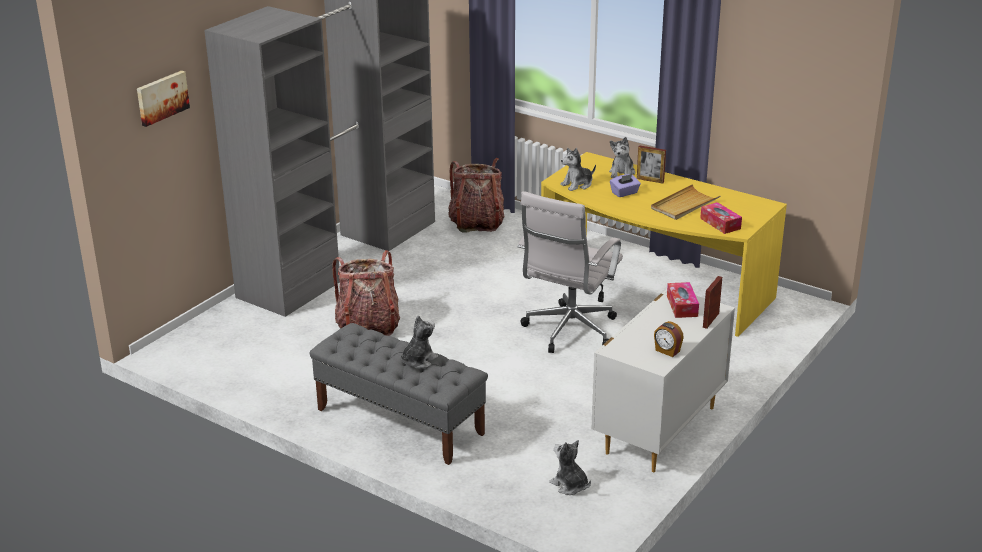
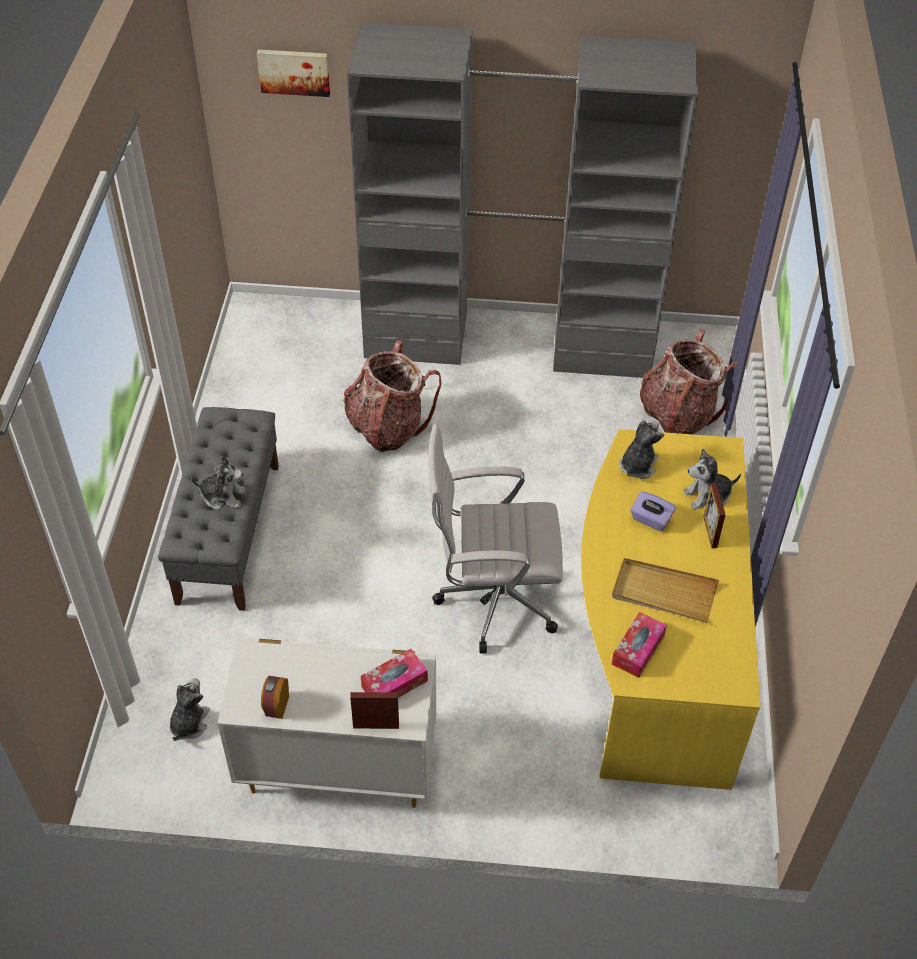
camera: 60 degrees right, 20 degrees up
plush toy [560,148,596,191] -> plush toy turned 90 degrees clockwise [619,420,664,479]

